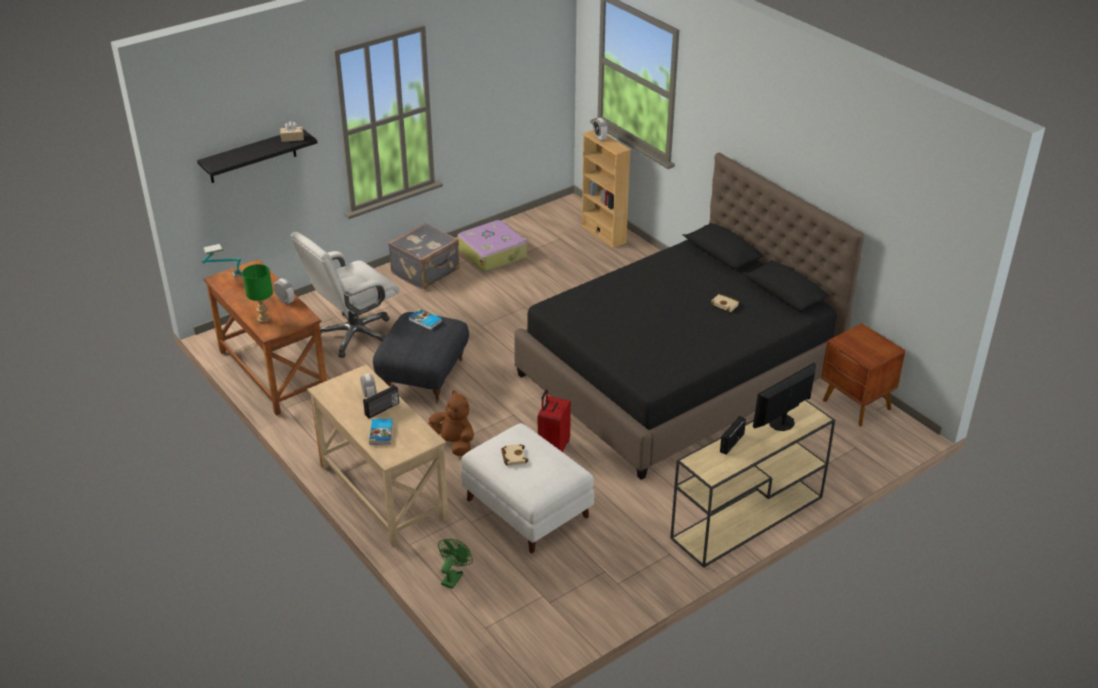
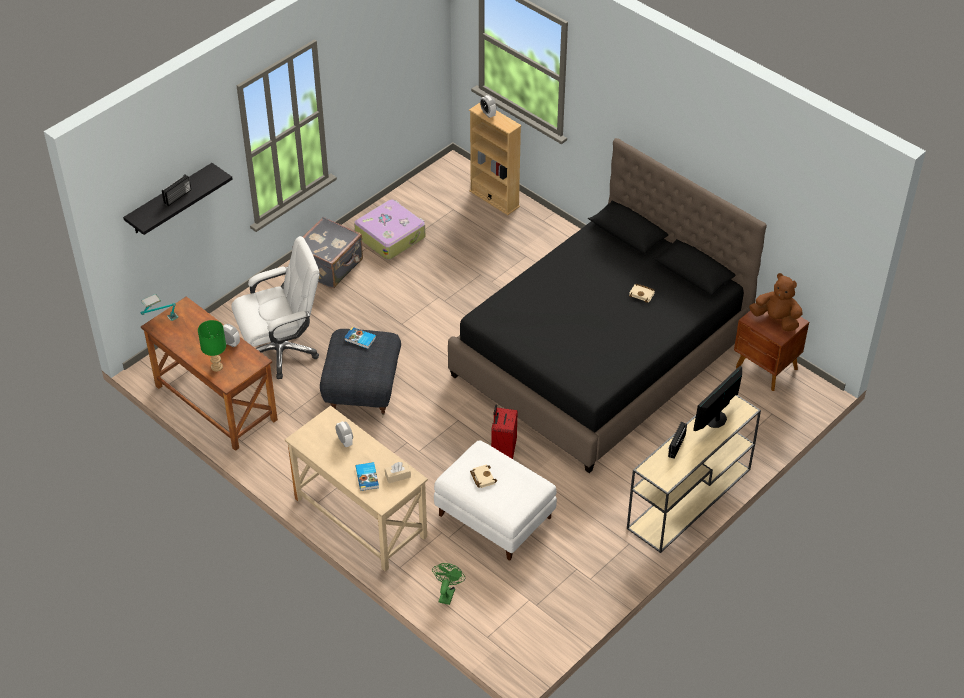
camera: 10 degrees left, 10 degrees up
beige tissue box [280,121,304,142] -> beige tissue box moved to [385,462,411,483]
white office chair [291,232,400,358] -> white office chair turned 150 degrees counterclockwise [231,236,319,379]
radio [363,384,399,418] -> radio moved to [162,174,191,206]
brown plush toy [427,390,474,456] -> brown plush toy moved to [749,273,803,331]

